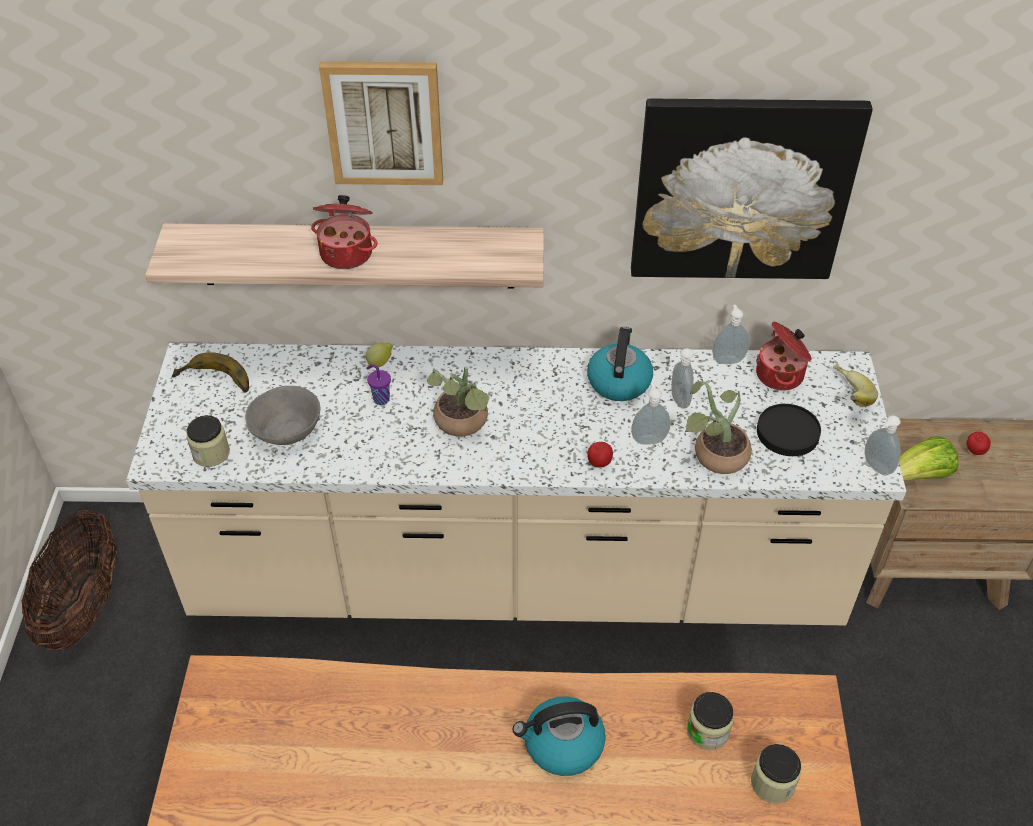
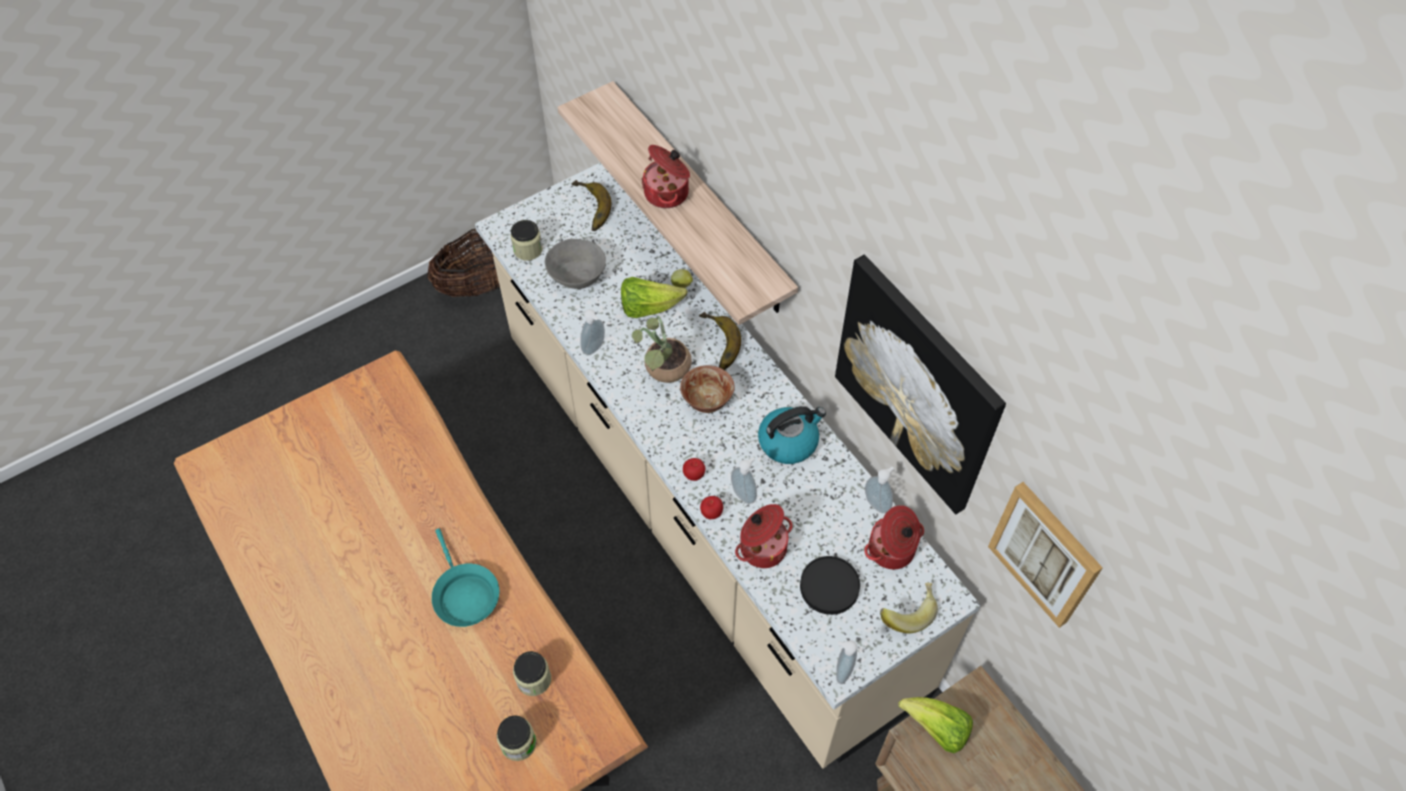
camera: 55 degrees right, 10 degrees up
picture [319,61,443,185] -> picture moved to [988,482,1103,628]
purple cup [366,365,391,405] -> lettuce [621,277,688,318]
kettle [513,697,606,776] -> turquoise frying pan [432,529,499,627]
soap dispenser [671,349,699,409] -> soap dispenser moved to [580,309,605,355]
potted plant [685,381,752,474] -> cooking pot [735,504,792,568]
apple [967,432,991,455] -> apple moved to [700,496,723,519]
none -> bowl [680,365,734,413]
none -> banana [699,312,741,370]

